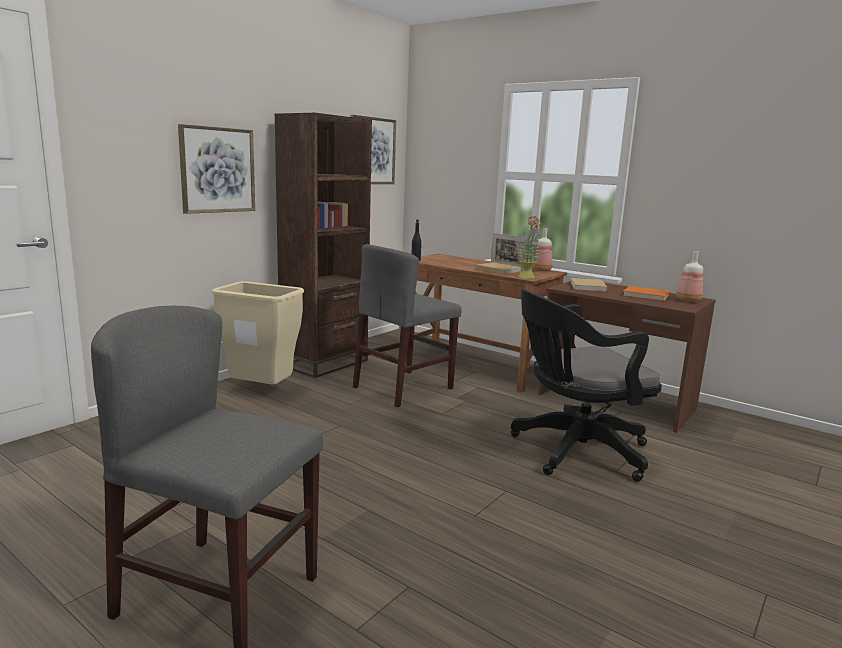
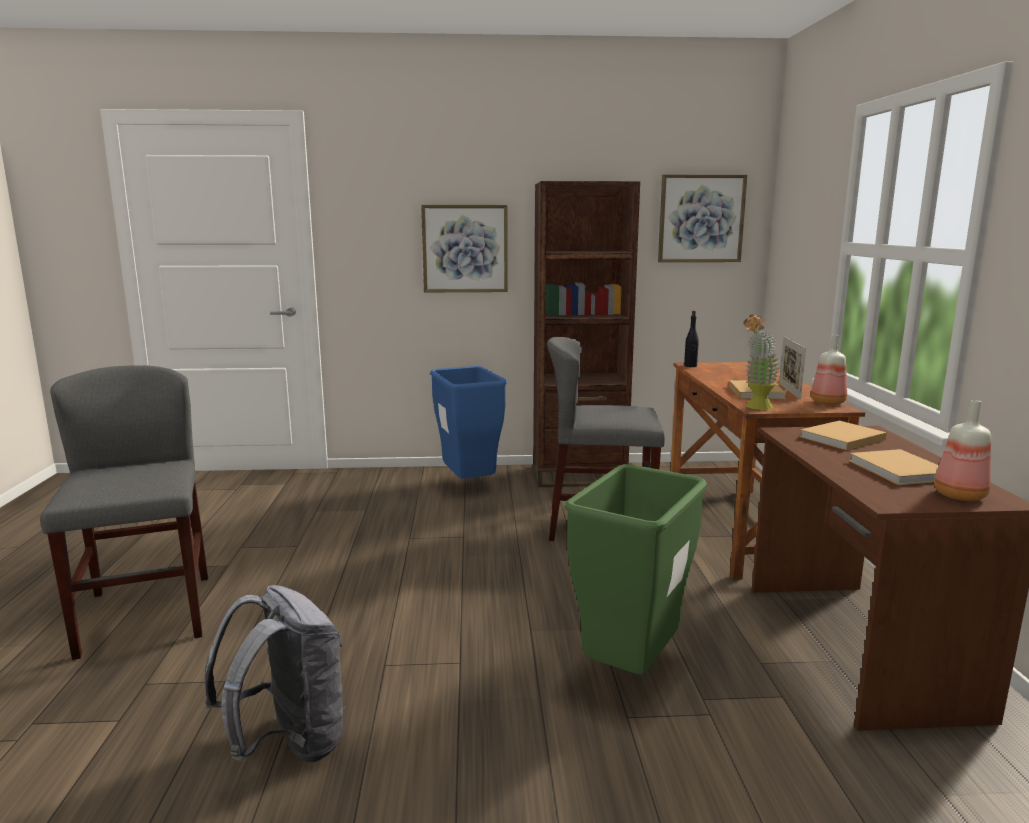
camera: 50 degrees right, 0 degrees up
beige trash can [212,281,304,384] -> blue trash can [430,366,507,479]
black office chair [511,289,662,482] -> green trash can [565,464,707,674]
orange book [623,286,670,301] -> beige book [849,449,939,485]
none -> grey backpack [205,585,345,763]

